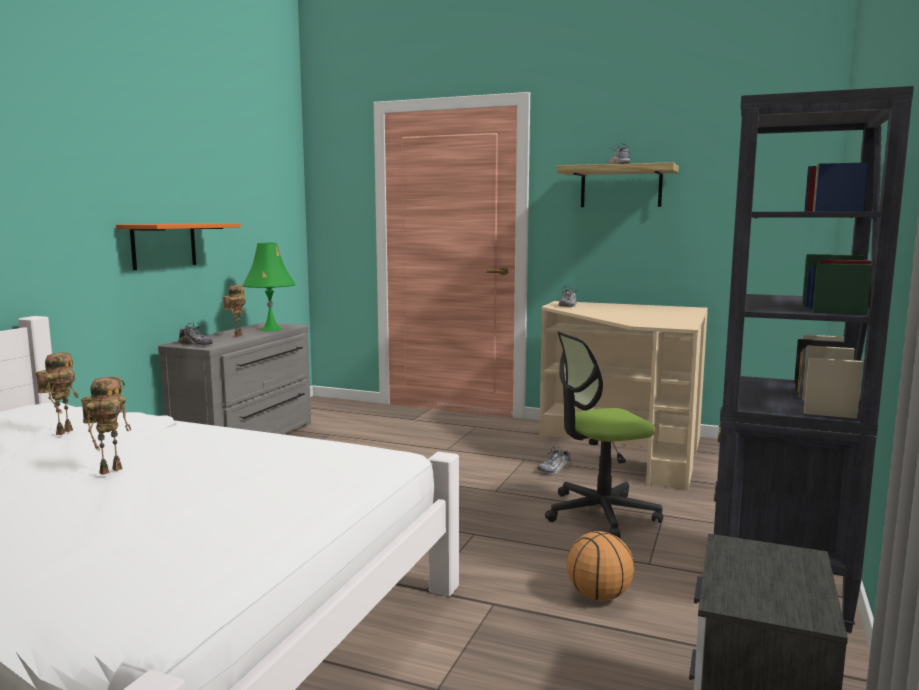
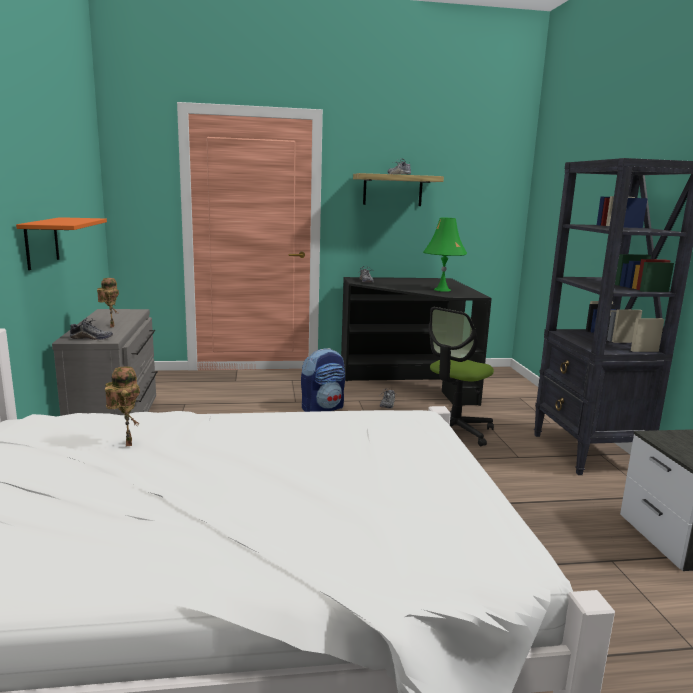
camera: 30 degrees left, 5 degrees up
toy robot [81,377,131,475] -> none
green table lamp [242,243,295,331] -> green table lamp moved to [423,217,467,292]
beige desk [539,301,708,491] -> black desk [341,277,492,406]
basketball [567,531,634,601] -> none
none -> backpack [301,348,345,412]

